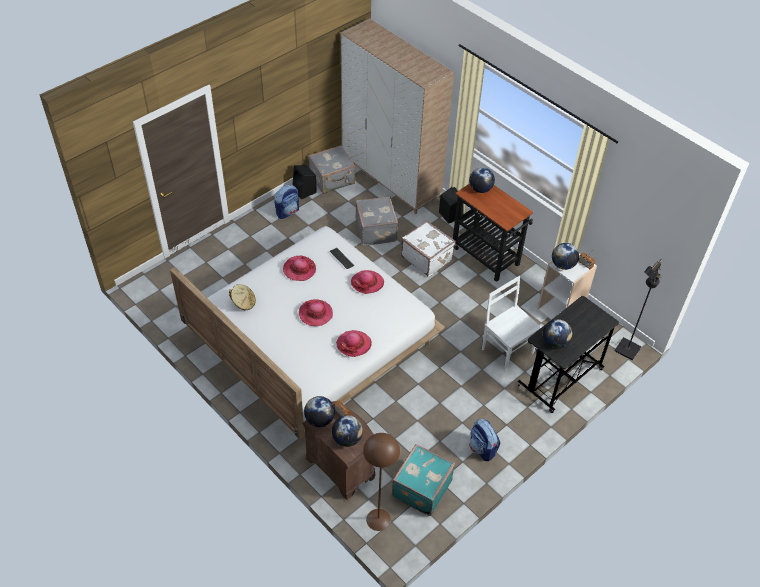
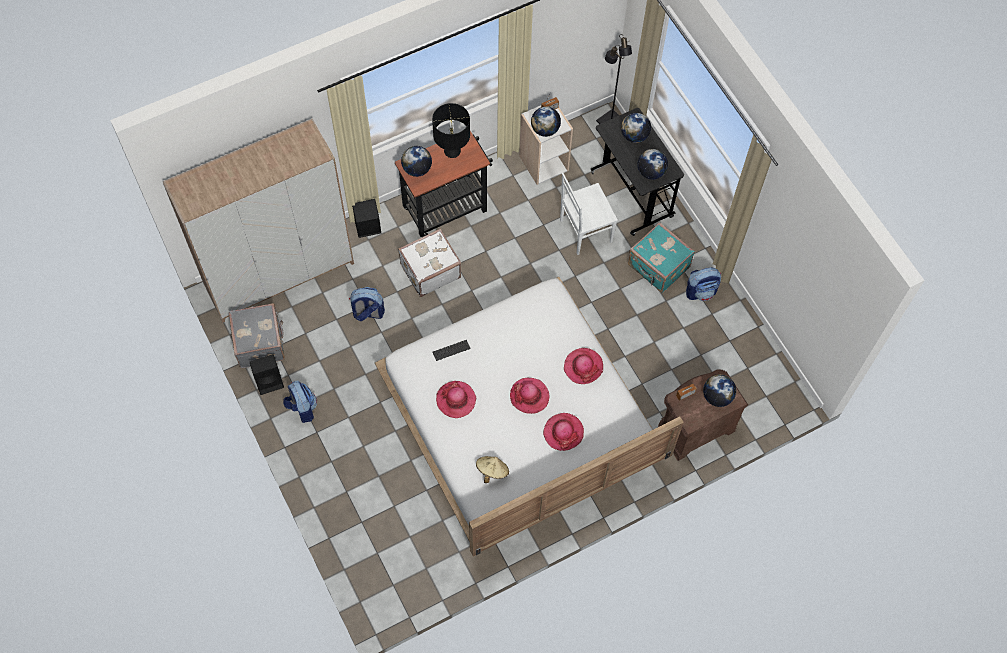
camera: 75 degrees left, 15 degrees up
globe [304,396,335,427] -> globe moved to [621,113,651,143]
hat [351,270,384,294] -> hat moved to [543,413,584,451]
grey suitcase [356,196,399,246] -> backpack [349,287,385,322]
brown floor lamp [363,433,400,531] -> none
turquoise suitcase [392,444,455,516] -> turquoise suitcase moved to [628,222,695,293]
none -> black table lamp [432,103,470,158]

